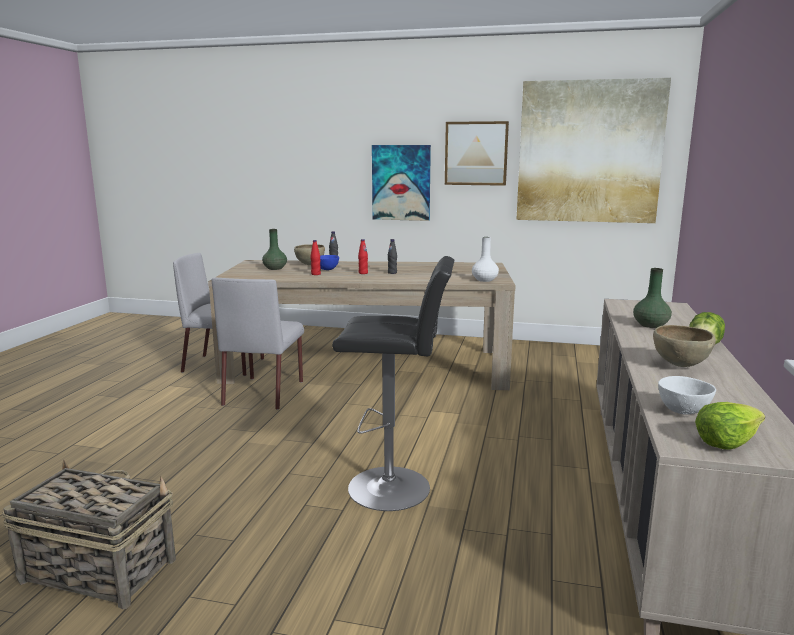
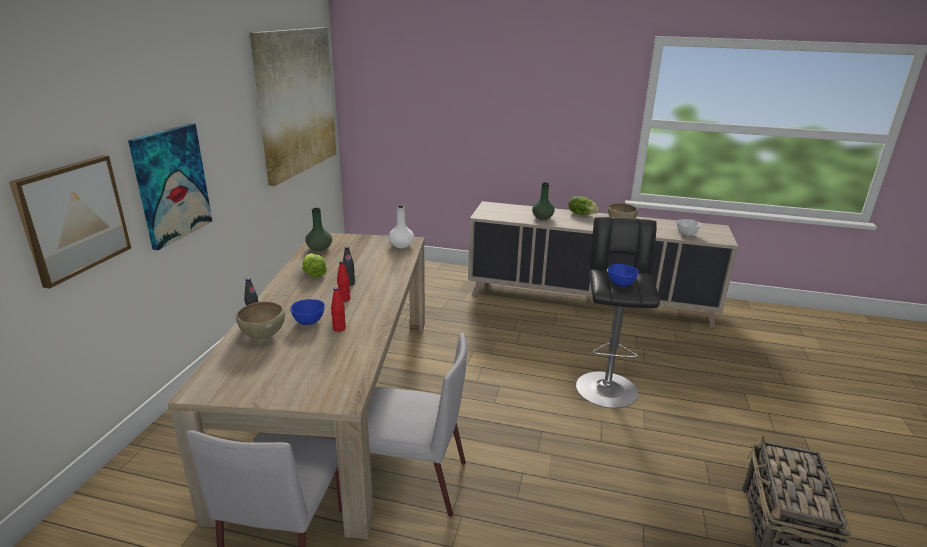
camera: 90 degrees left, 10 degrees up
green vase [262,229,287,270] -> green vase moved to [305,208,332,251]
picture [445,121,509,186] -> picture moved to [9,155,131,289]
lettuce [695,402,765,450] -> lettuce moved to [303,253,327,277]
none -> blue bowl [608,264,639,286]

